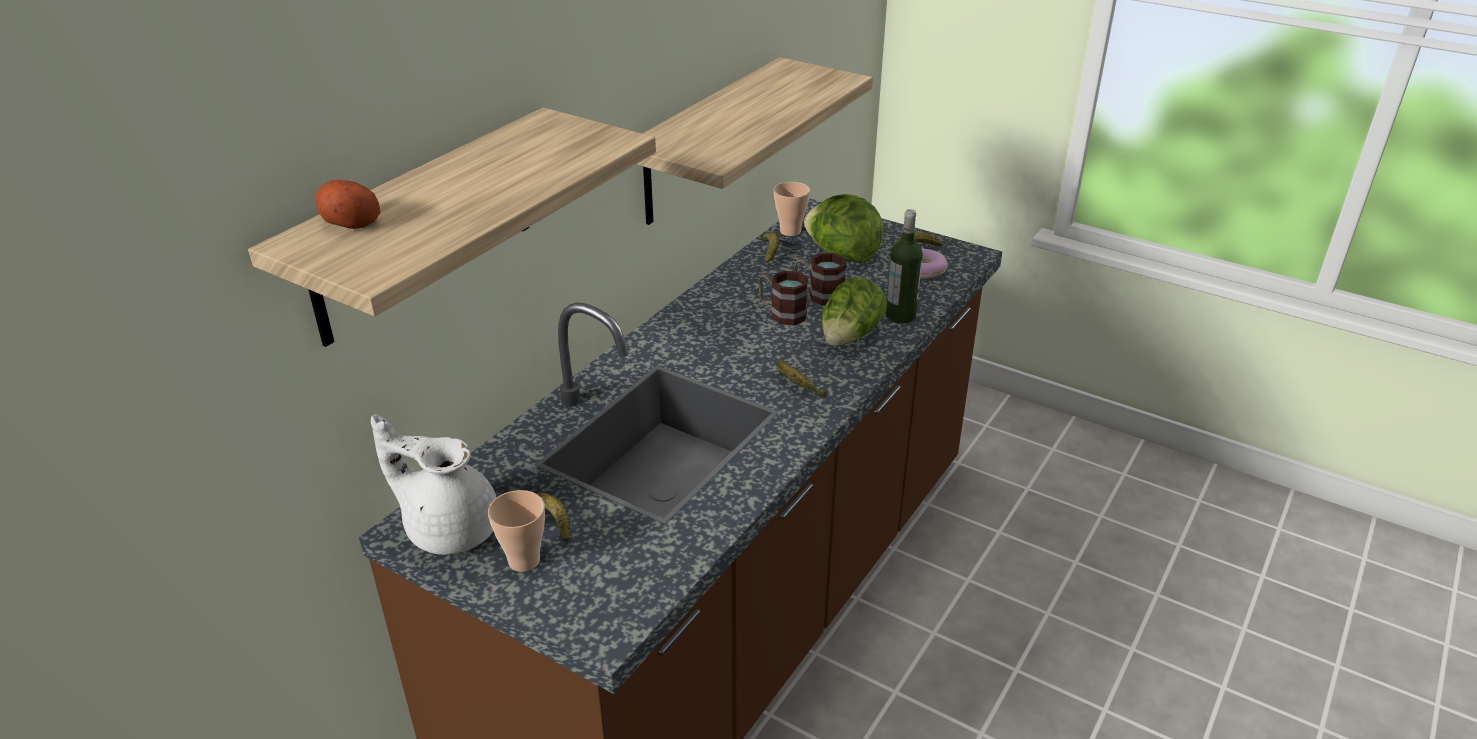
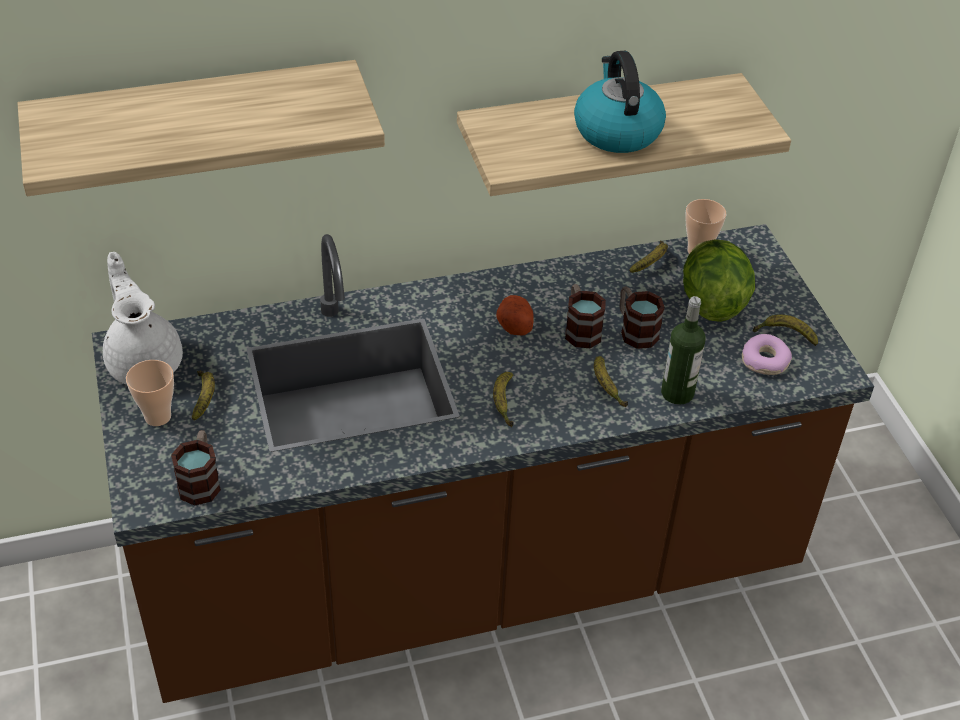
camera: 40 degrees right, 10 degrees up
potato [316,180,381,229] -> potato moved to [496,295,534,335]
lettuce [821,277,887,346] -> banana [594,356,628,407]
none -> mug [171,430,221,506]
none -> kettle [574,51,666,153]

